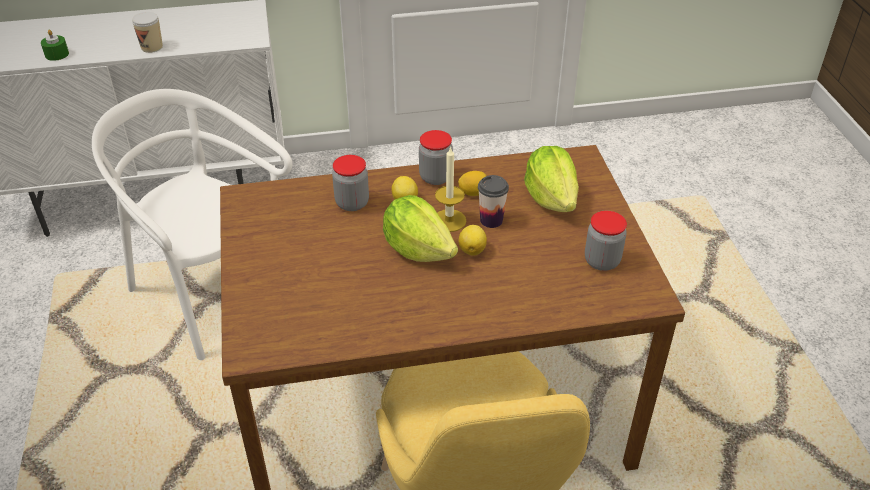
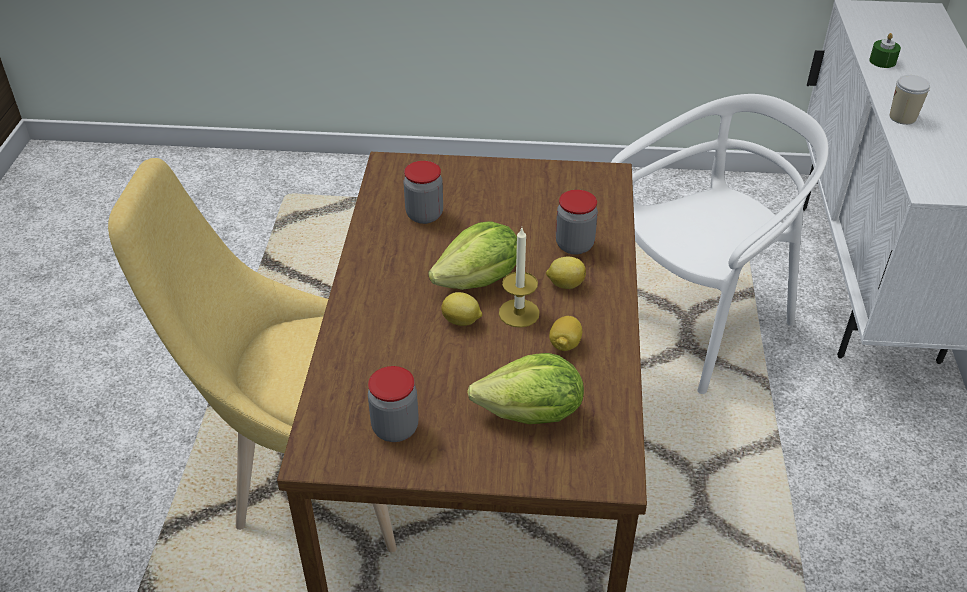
camera: 105 degrees right, 0 degrees up
jar [419,130,453,185] -> jar moved to [404,161,443,224]
cup [478,175,509,228] -> none

